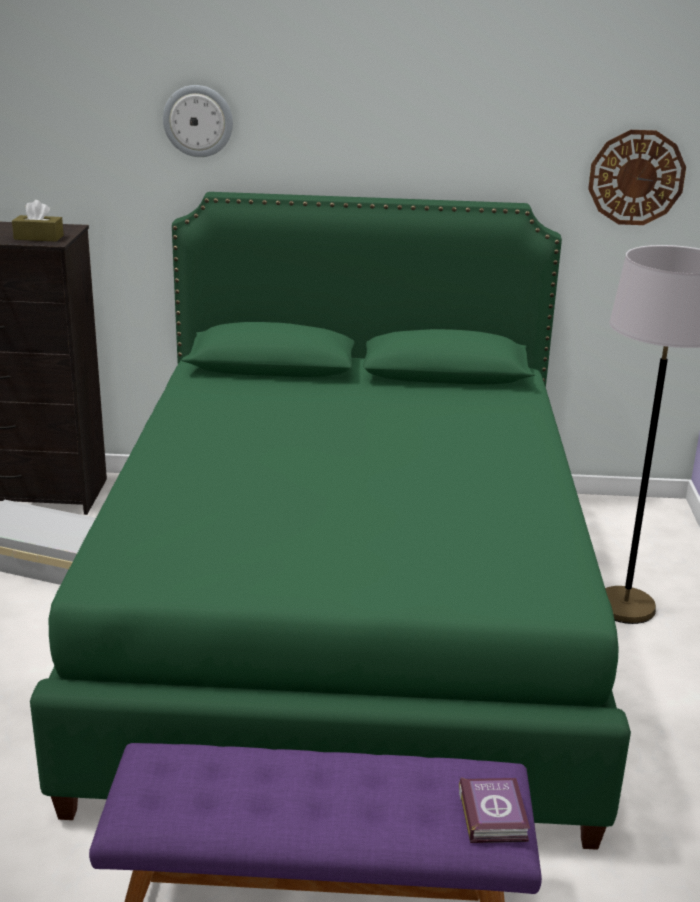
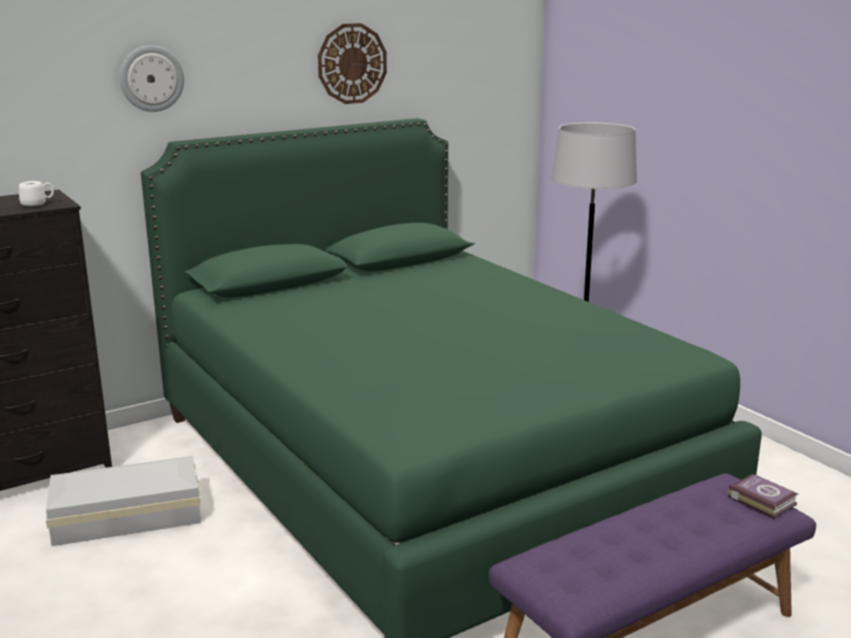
camera: 35 degrees left, 5 degrees down
brown tissue box [12,200,64,242] -> white mug [19,181,54,206]
wall clock [588,130,686,225] -> wall clock moved to [318,23,387,104]

